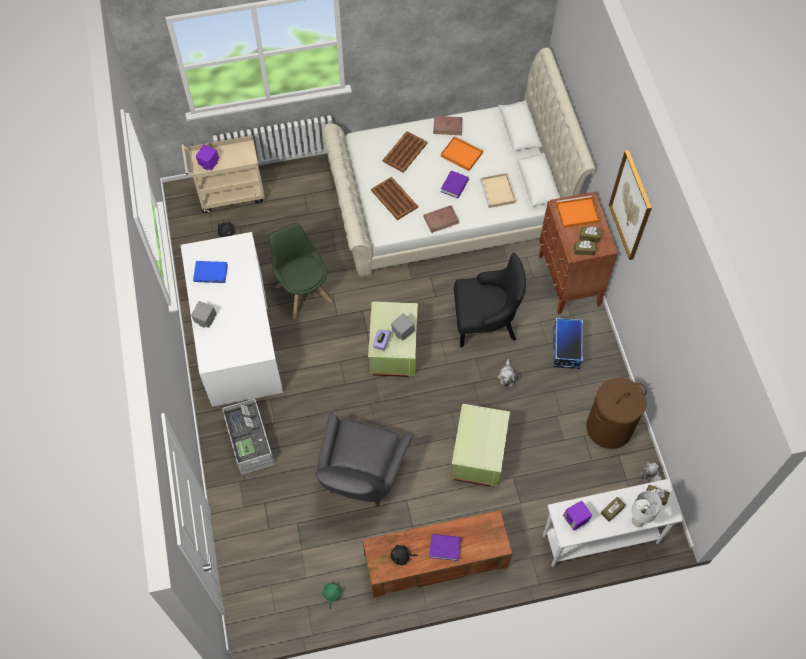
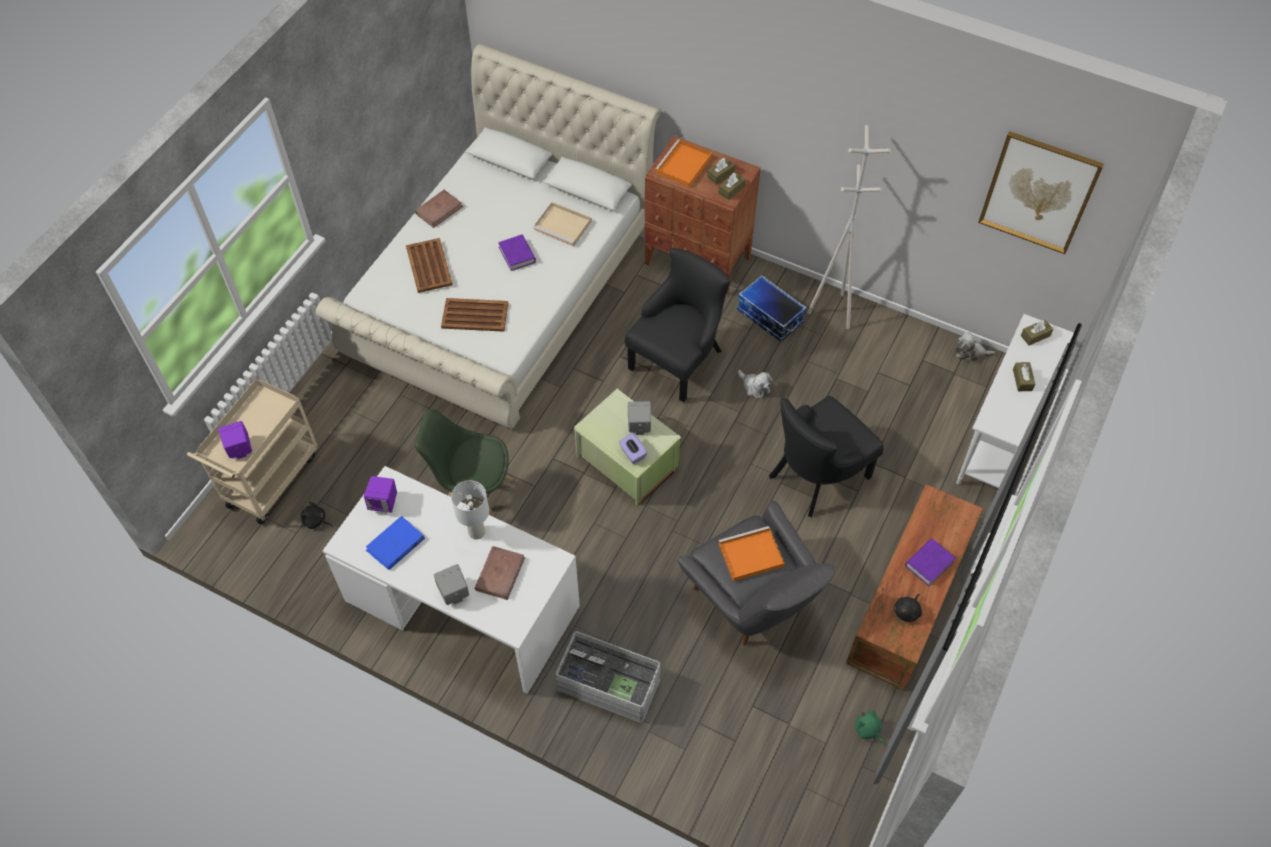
camera: 50 degrees left, 5 degrees down
brown book [423,205,459,233] -> brown book moved to [475,546,525,600]
orange tray [441,136,483,171] -> orange tray moved to [719,526,785,581]
green storage box [451,404,510,487] -> black chair [769,396,884,517]
purple speaker [563,501,592,530] -> purple speaker moved to [364,476,397,513]
brown laundry basket [586,378,647,449] -> none
picture [609,150,652,260] -> picture moved to [978,131,1104,254]
white table lamp [631,491,662,527] -> white table lamp moved to [451,480,489,540]
none -> grey clothes rack [807,125,891,329]

